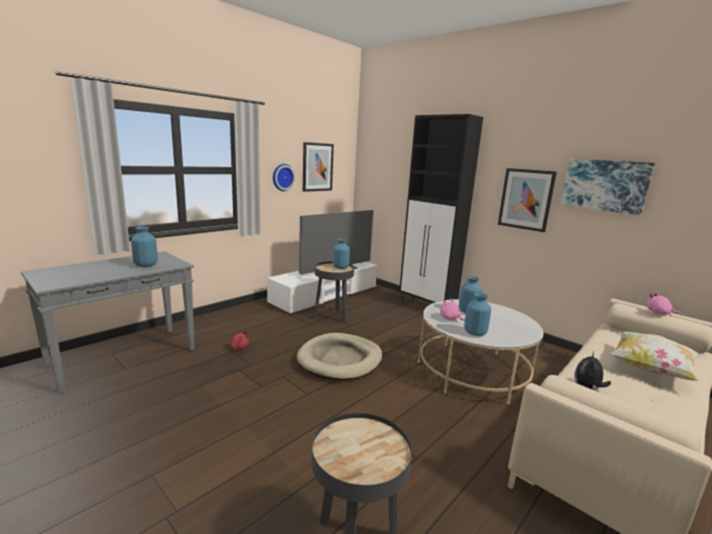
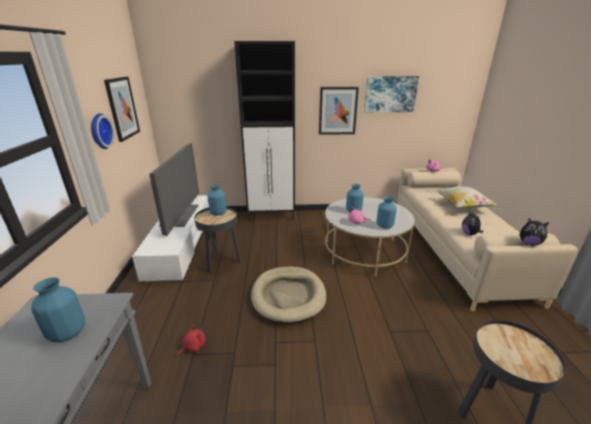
camera: 45 degrees left, 10 degrees up
none -> plush toy [520,219,549,245]

